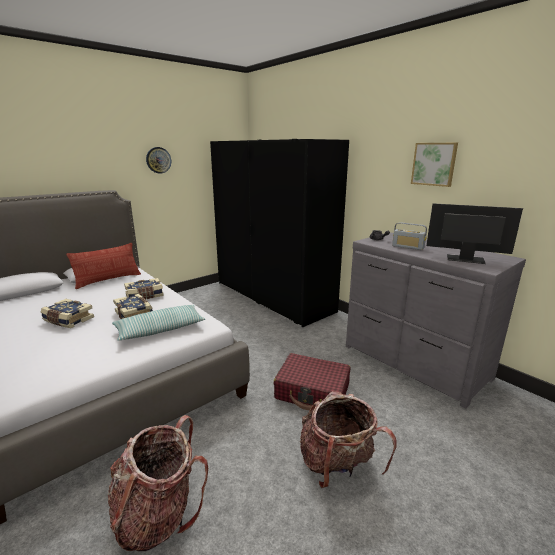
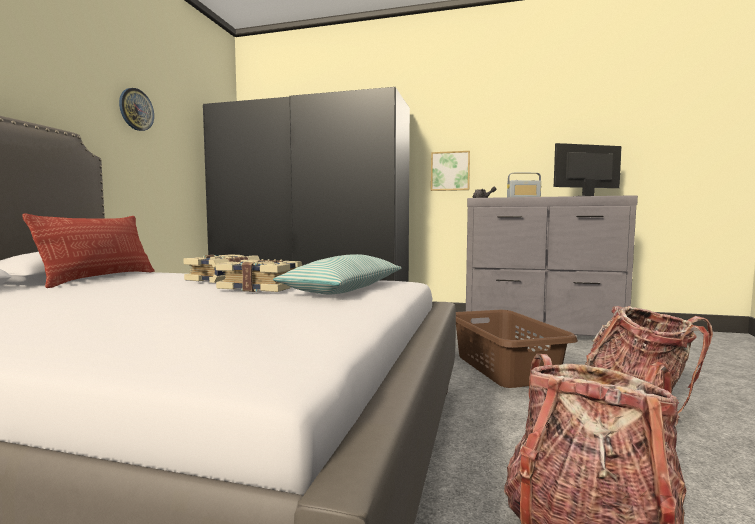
camera: 35 degrees left, 15 degrees down
book [41,299,94,328] -> none
red suitcase [274,353,350,410] -> brown laundry basket [456,310,578,388]
picture [411,143,458,187] -> picture moved to [431,151,470,191]

